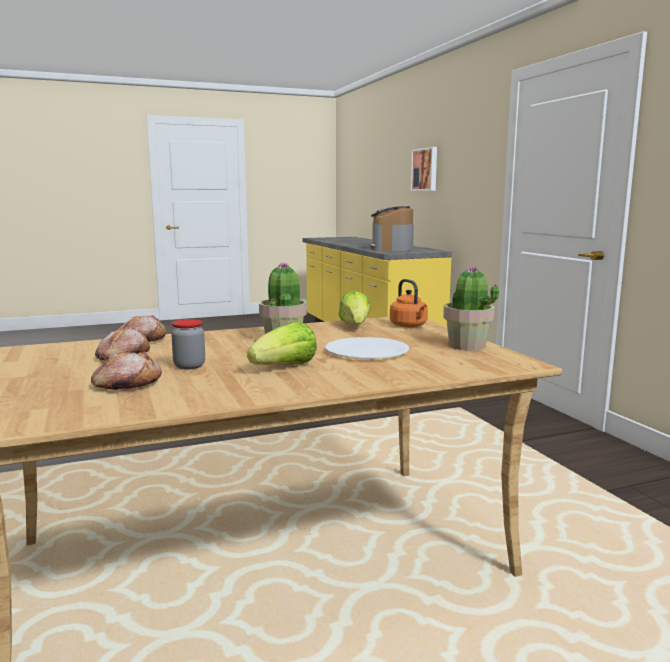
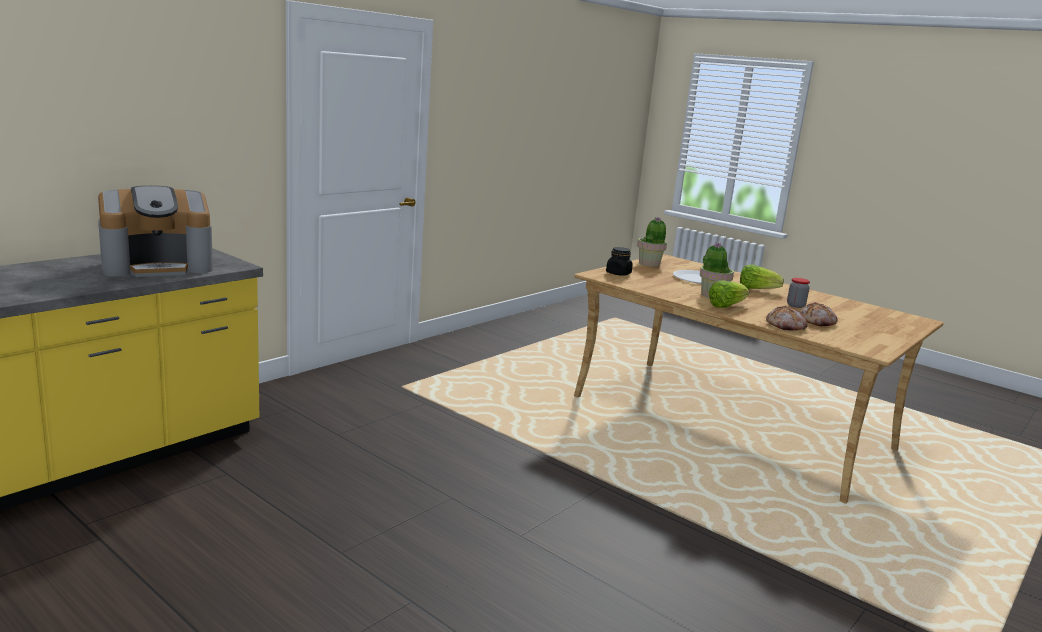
camera: 120 degrees left, 5 degrees up
bread [91,352,162,390] -> none
lettuce [338,291,371,324] -> lettuce moved to [709,280,749,308]
orange kettle [390,279,428,327] -> black jar [606,247,633,276]
picture [411,147,437,191] -> none

